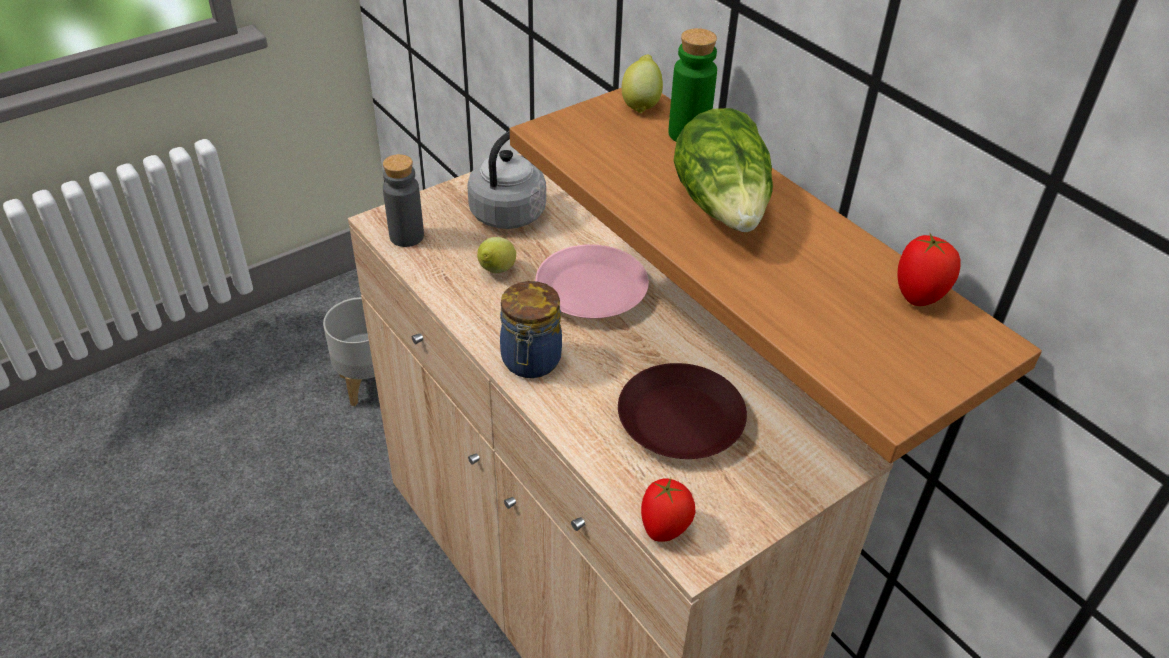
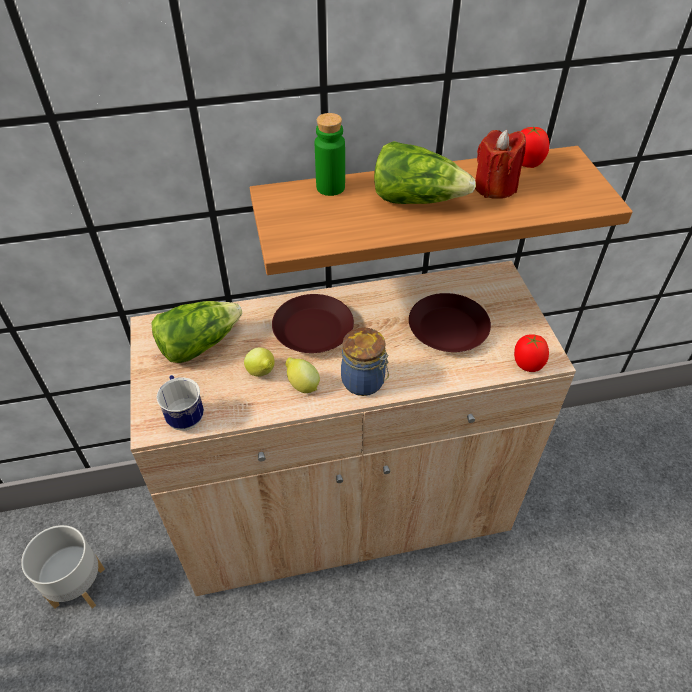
camera: 65 degrees left, 5 degrees up
grey bottle [383,154,424,247] -> mug [156,375,204,430]
grey kettle [467,130,546,229] -> lettuce [151,301,242,363]
pink plate [536,244,649,319] -> brown plate [272,294,354,353]
lemon [622,55,663,114] -> lemon moved to [286,357,320,393]
none -> red candle [475,130,526,199]

